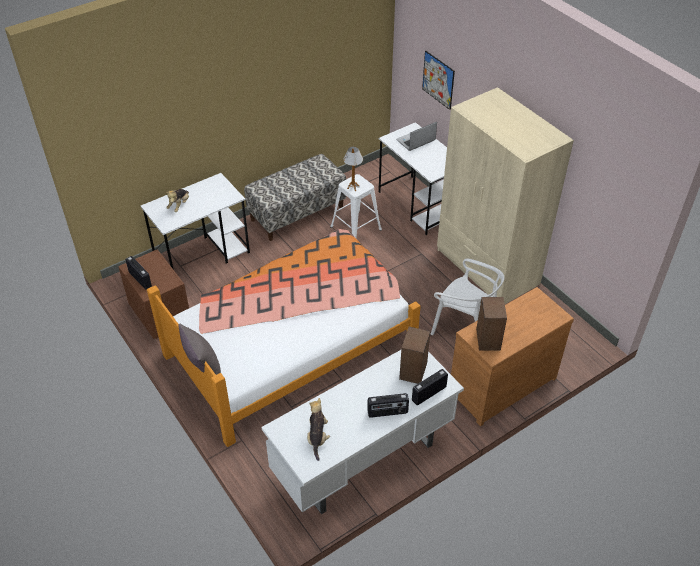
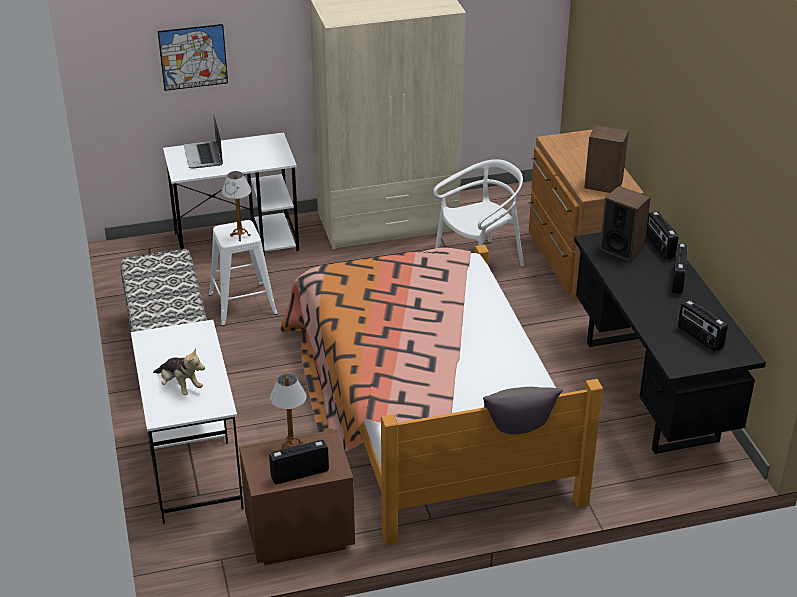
camera: 70 degrees left, 10 degrees down
white desk [261,350,464,514] -> black desk [574,232,766,454]
plush toy [307,398,330,461] -> radio [678,300,728,352]
none -> table lamp [270,374,307,450]

